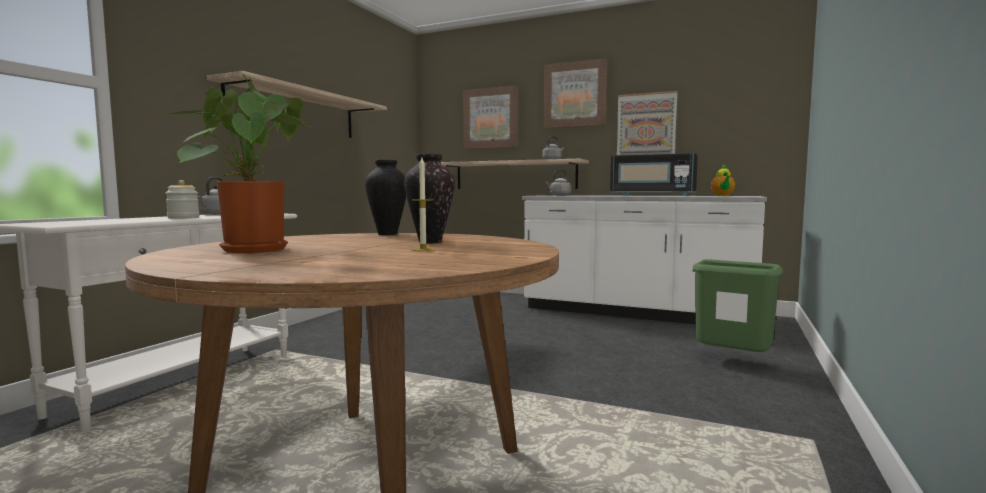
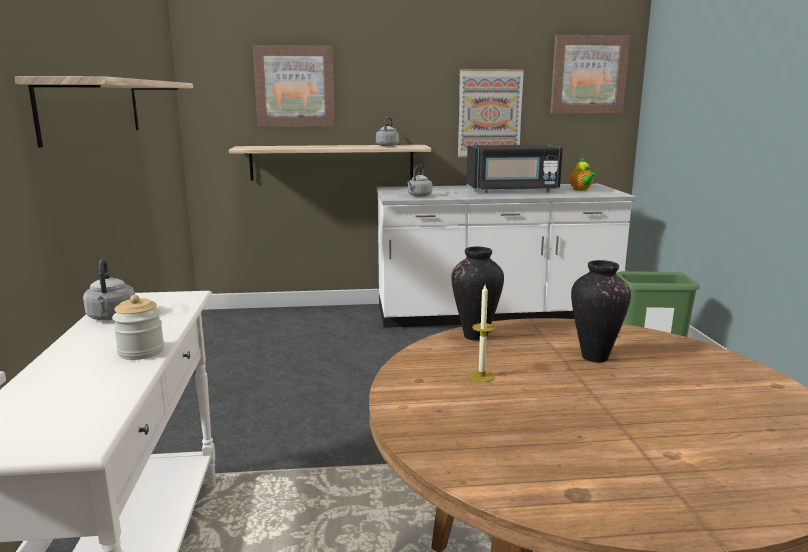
camera: 30 degrees left, 10 degrees up
potted plant [160,73,311,253] -> none
candle [411,158,436,251] -> candle moved to [469,285,495,382]
picture [543,58,607,129] -> picture moved to [550,35,630,114]

